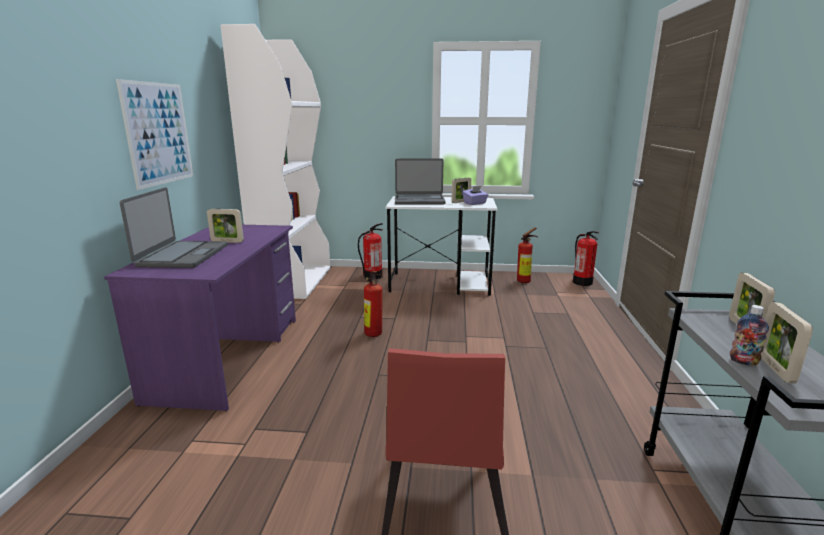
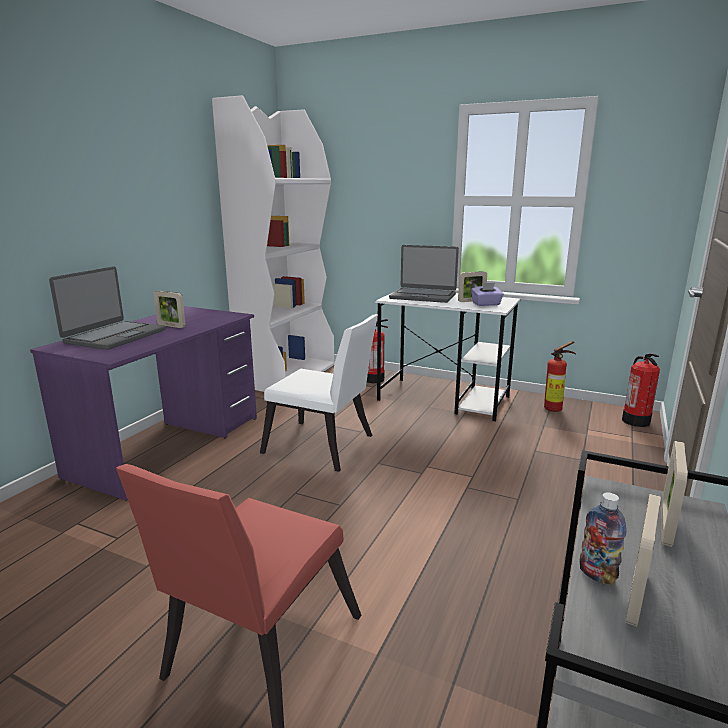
camera: 20 degrees right, 0 degrees up
picture [116,79,193,190] -> none
fire extinguisher [364,271,382,337] -> white chair [260,314,378,472]

